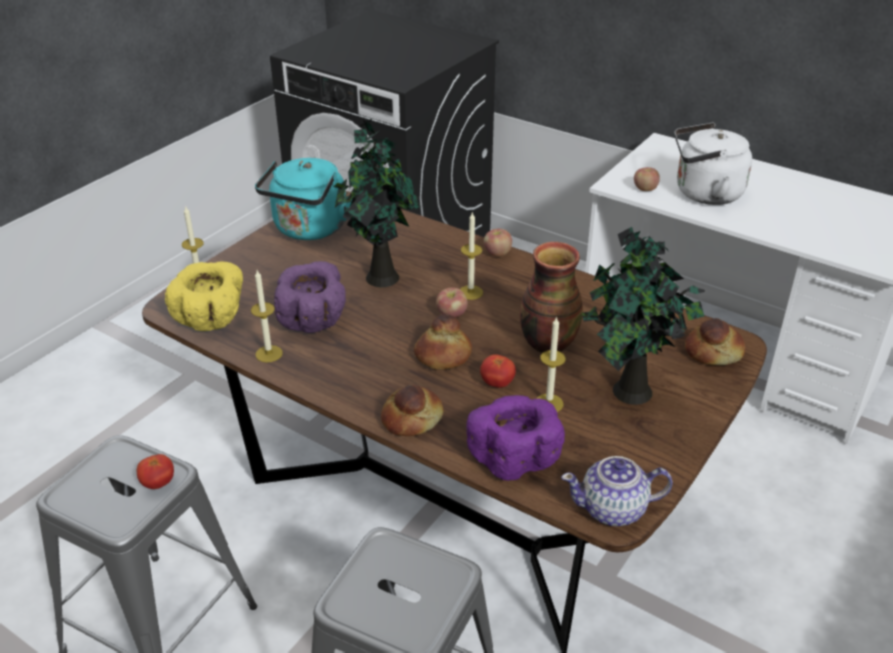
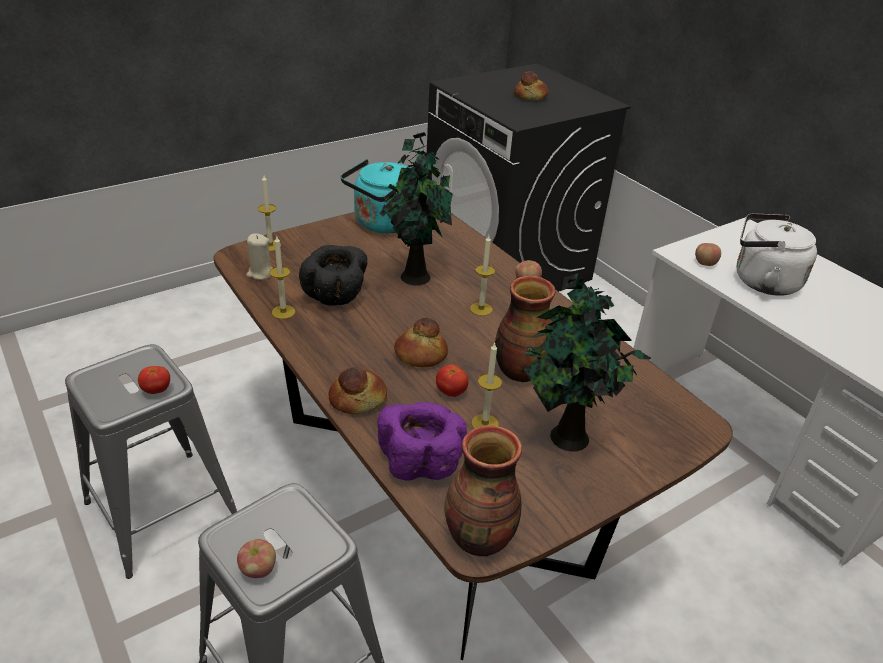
camera: 20 degrees right, 0 degrees up
yellow bowl [165,261,243,331] -> beige candle [246,233,272,280]
purple bowl [274,261,346,333] -> black bowl [299,245,367,306]
apple [436,288,468,318] -> apple moved to [237,539,276,578]
teapot [561,456,673,526] -> vase [445,425,522,556]
bread [685,318,745,365] -> bread moved to [514,71,548,101]

